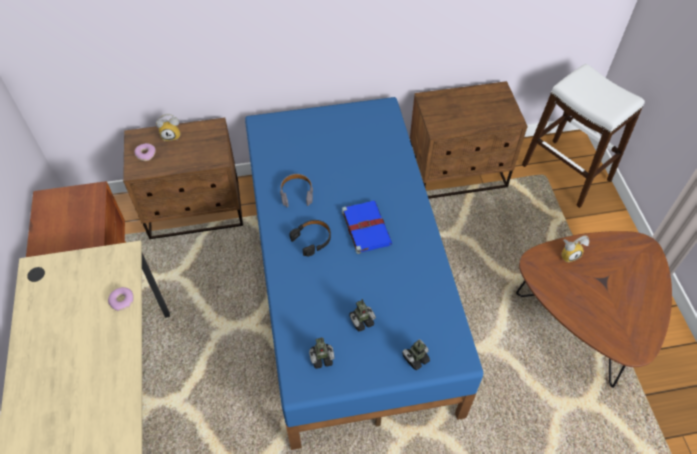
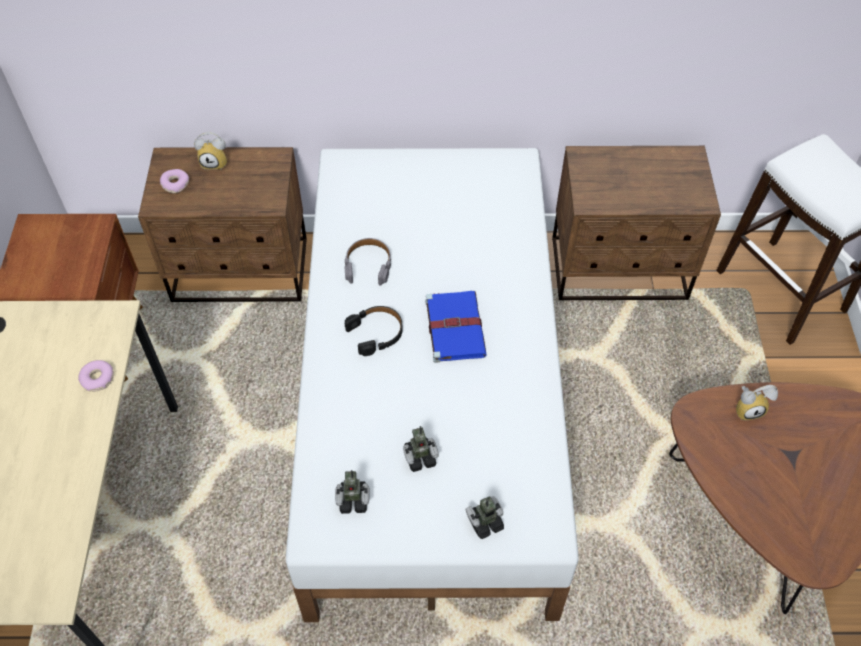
camera: 10 degrees right, 0 degrees up
blue bed [245,97,483,450] -> white bed [286,148,579,622]

